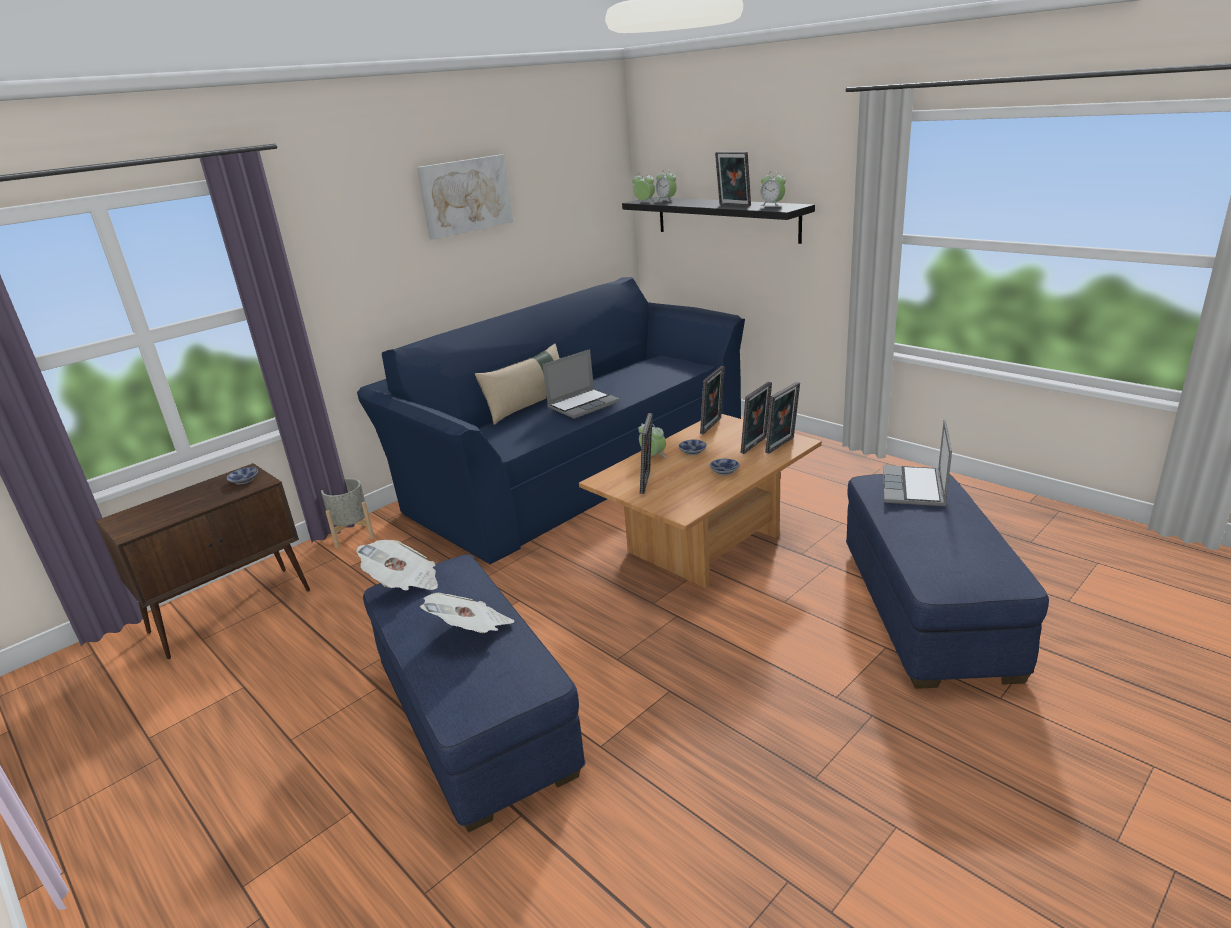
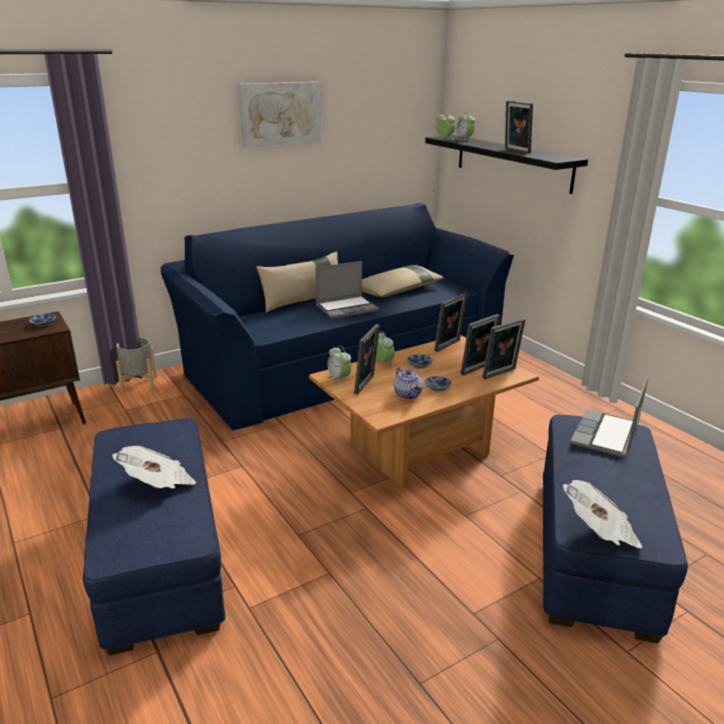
camera: 10 degrees right, 0 degrees up
newspaper [356,540,438,590] -> newspaper moved to [563,480,643,548]
alarm clock [761,173,786,207] -> alarm clock moved to [327,345,351,386]
none -> beige pillow [362,265,444,297]
none -> teapot [394,367,423,399]

